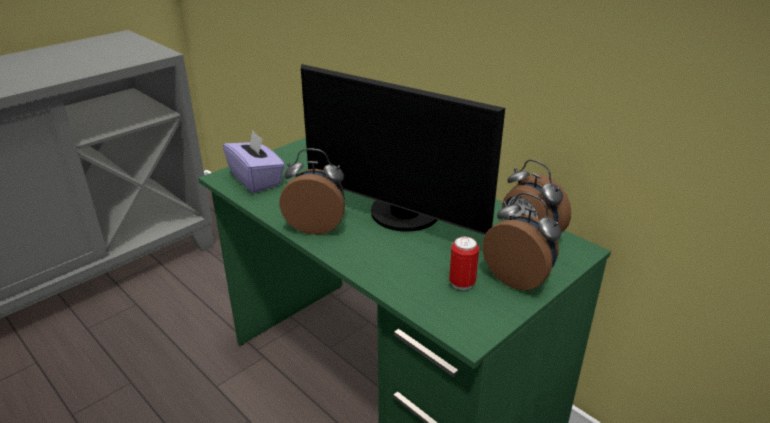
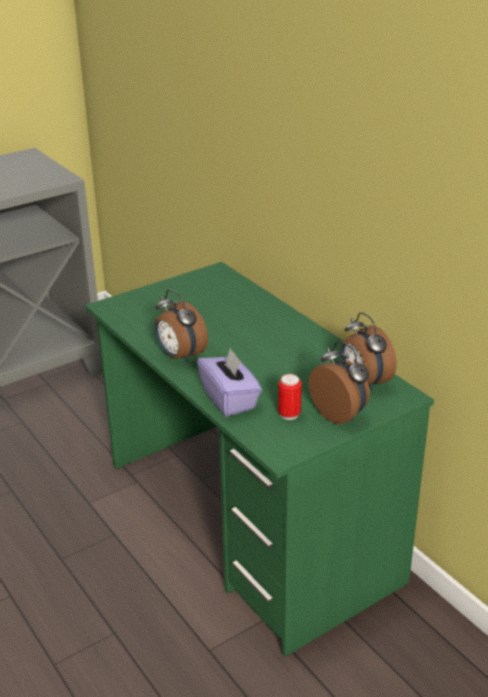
camera: 10 degrees right, 0 degrees up
purple tissue box [223,131,285,193] -> purple tissue box moved to [197,348,262,417]
alarm clock [279,148,345,235] -> alarm clock turned 150 degrees counterclockwise [155,289,208,363]
monitor [301,64,505,235] -> none

